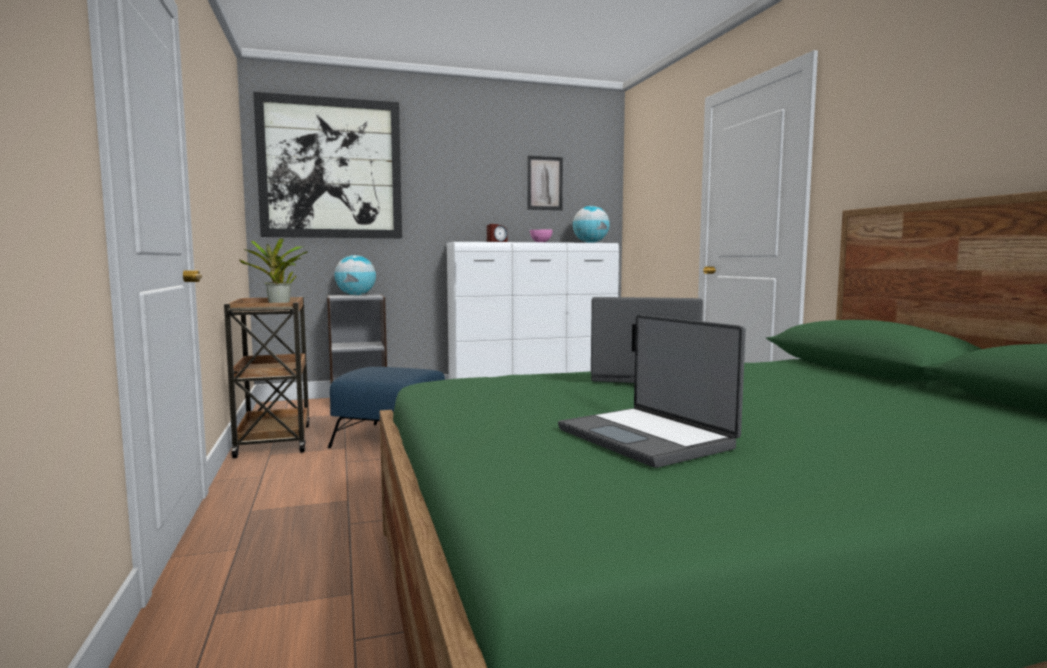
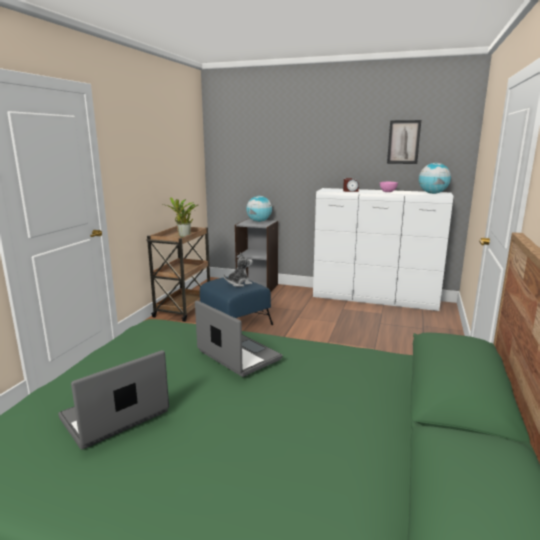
camera: 35 degrees right, 10 degrees up
picture [253,92,402,238] -> none
laptop [558,315,746,468] -> laptop turned 45 degrees clockwise [58,350,169,450]
none -> plush toy [224,253,252,287]

